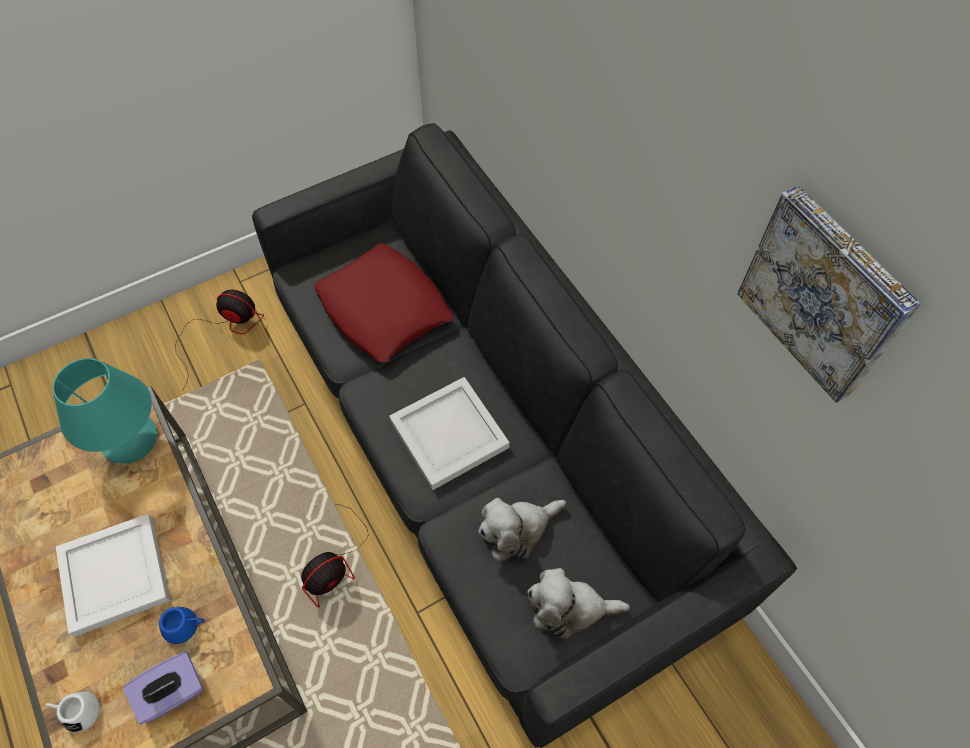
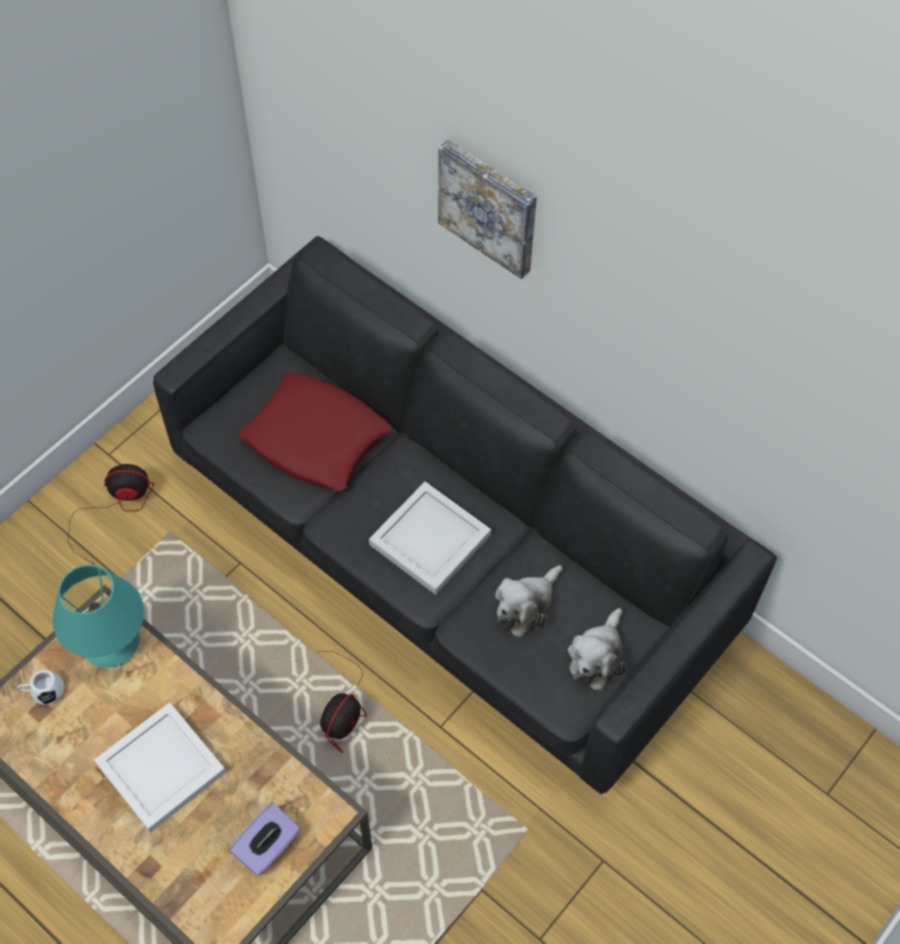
camera: 20 degrees left, 0 degrees up
white mug [45,692,100,732] -> white mug moved to [17,670,64,705]
blue mug [159,607,205,644] -> none
plush toy [528,568,630,639] -> plush toy turned 45 degrees counterclockwise [567,608,626,691]
picture [737,185,921,403] -> picture moved to [438,140,537,279]

